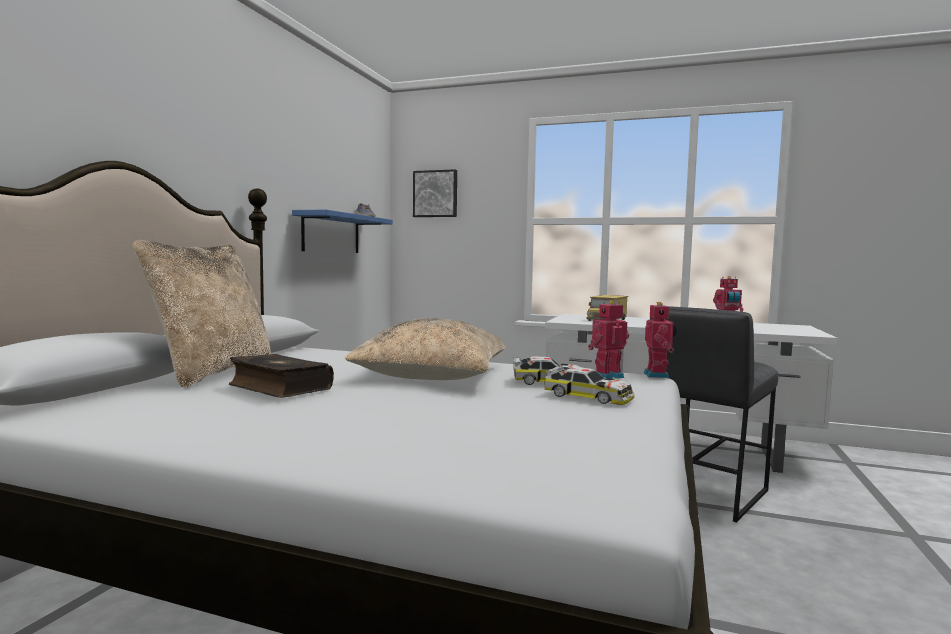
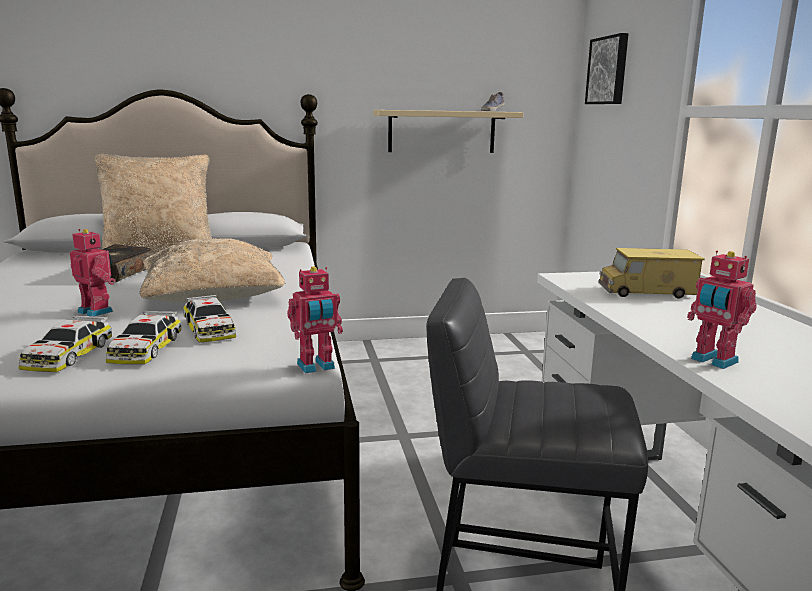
camera: 60 degrees right, 10 degrees up
blue shelf [292,209,393,253] -> beige shelf [373,110,523,153]
toy robot [588,300,629,379] -> toy robot moved to [70,229,115,317]
none -> toy car [19,315,112,372]

